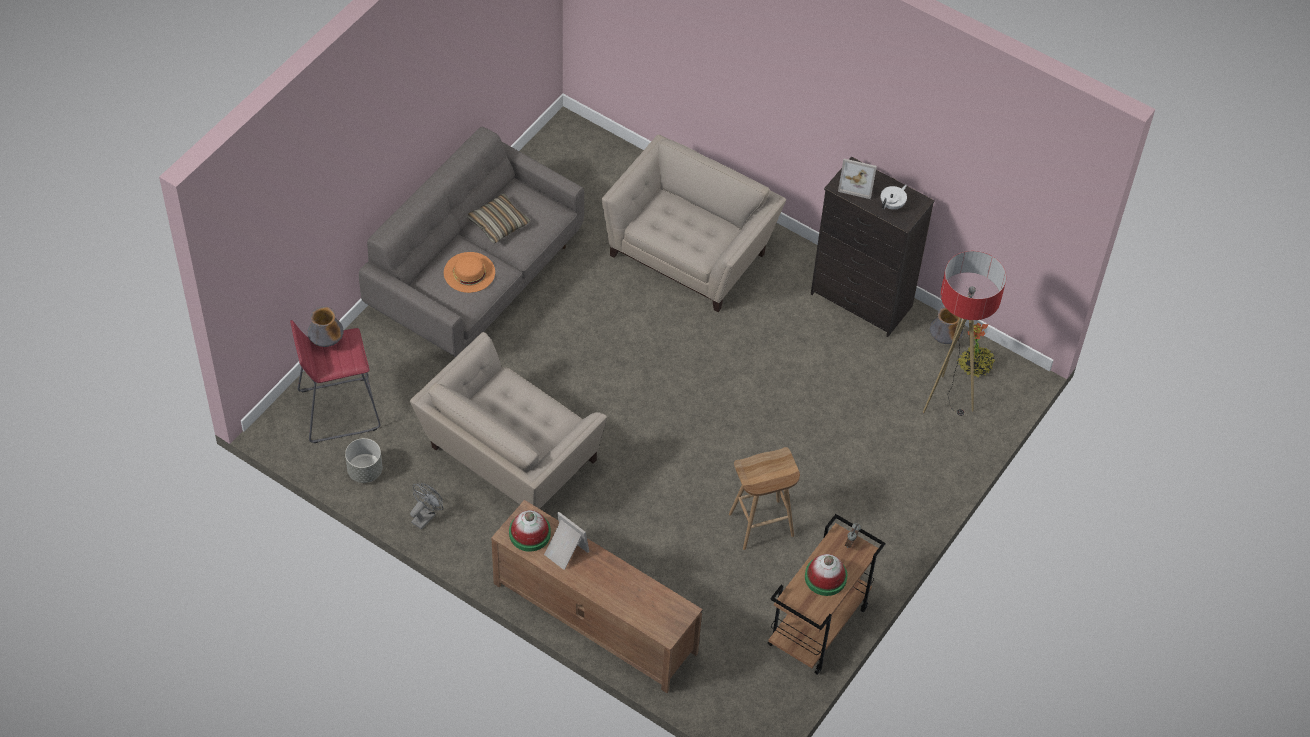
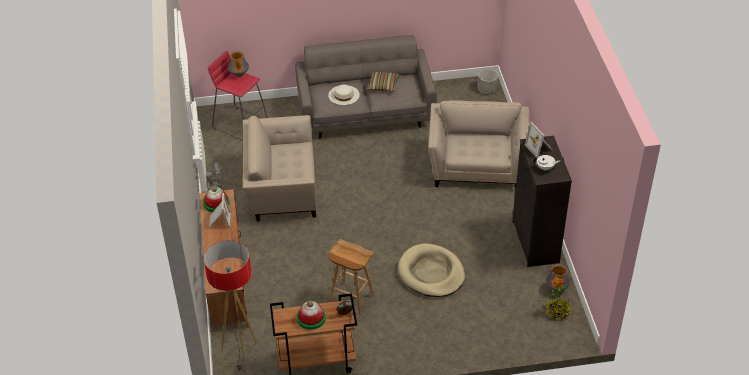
camera: 50 degrees right, 10 degrees down
grey planter [345,438,382,483] -> grey planter moved to [478,69,498,93]
orange hat [444,252,495,293] -> white hat [328,85,360,105]
beige armchair [602,135,786,312] -> beige armchair turned 75 degrees counterclockwise [428,100,530,190]
floor lamp [923,251,1006,416] -> floor lamp moved to [204,240,258,372]
none -> beige dog bed [398,243,465,297]

